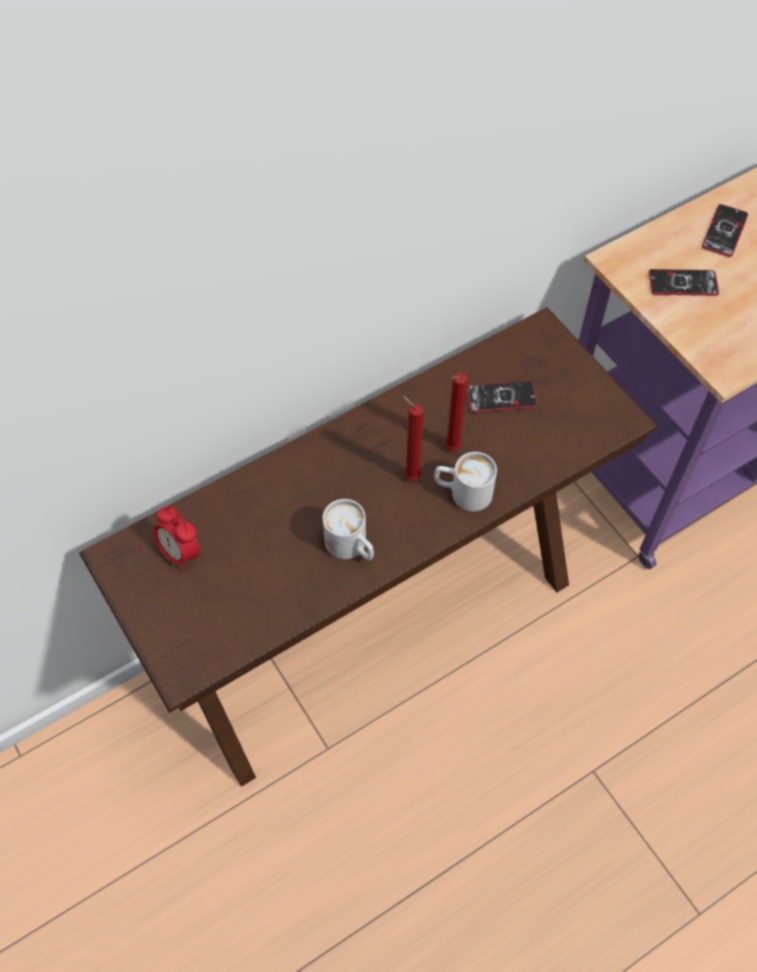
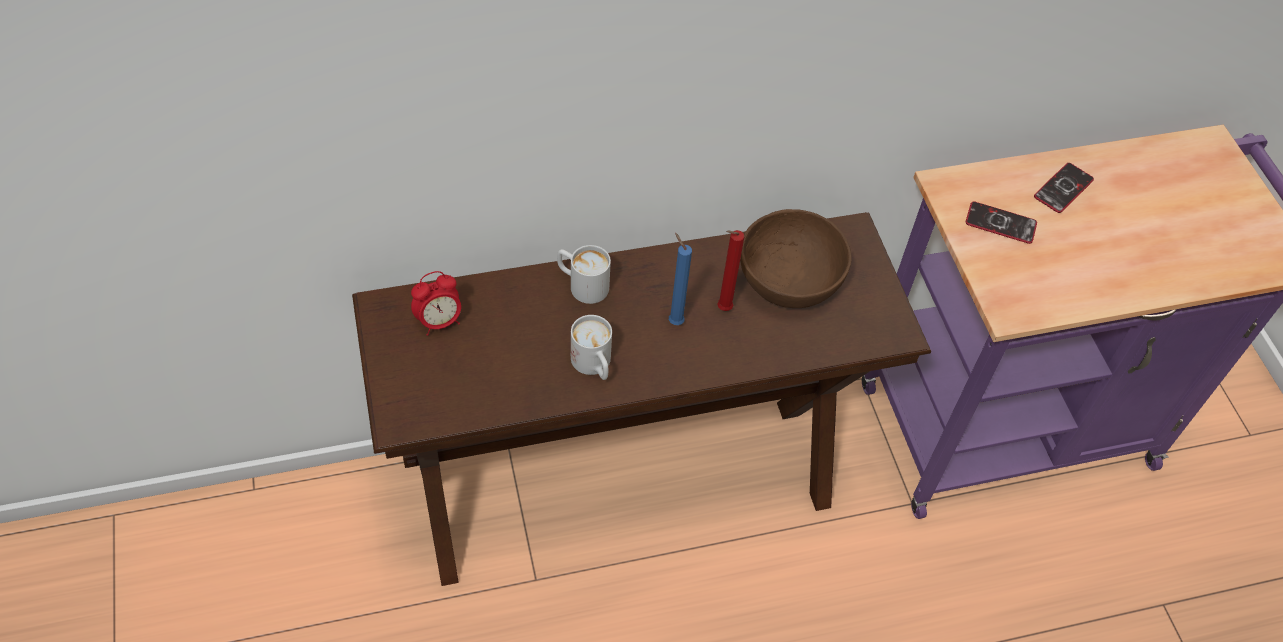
camera: 15 degrees right, 5 degrees down
alarm clock [153,506,200,571] -> alarm clock turned 90 degrees counterclockwise [411,271,461,336]
red candle [402,396,424,480] -> blue candle [669,233,692,325]
white mug [434,452,497,511] -> white mug moved to [557,245,611,304]
phone [467,380,538,412] -> brown bowl [740,209,852,308]

